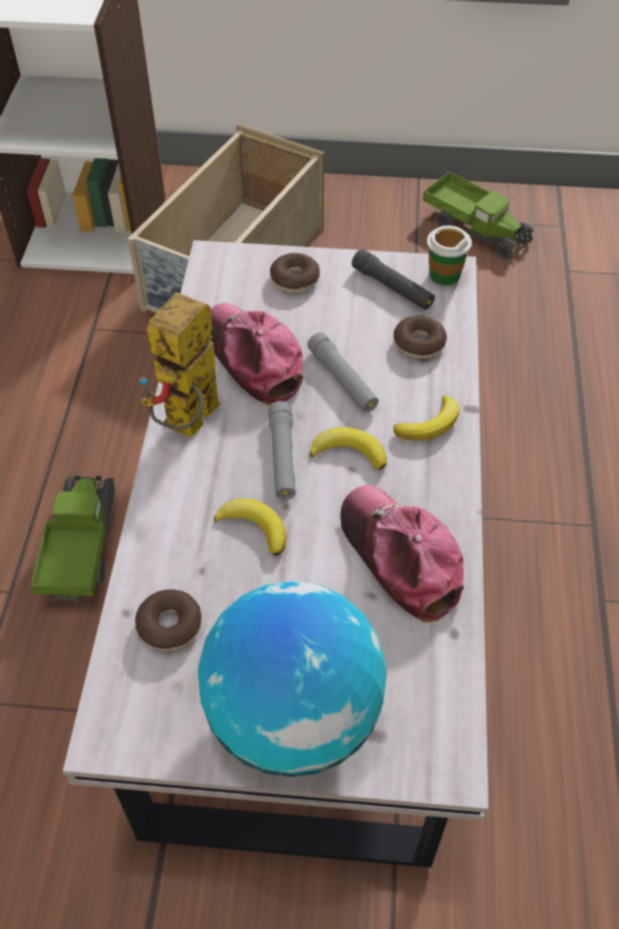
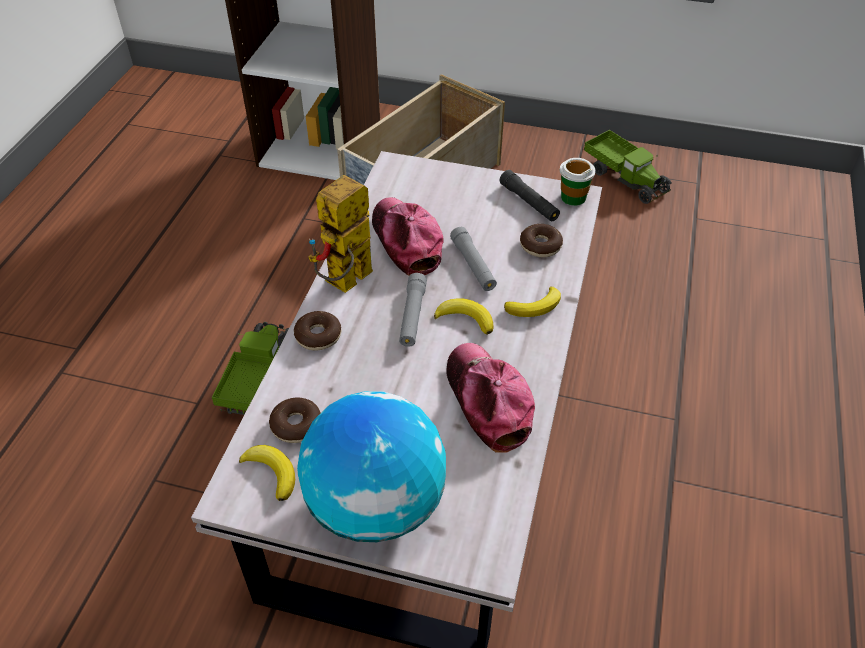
camera: 10 degrees right, 5 degrees down
banana [214,498,286,556] -> banana moved to [239,445,295,501]
donut [270,253,320,293] -> donut moved to [294,311,341,351]

